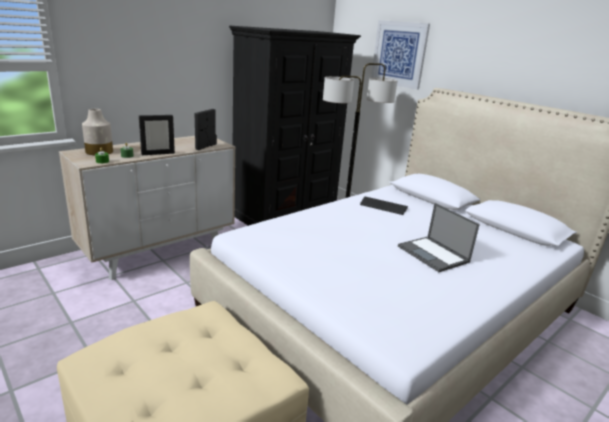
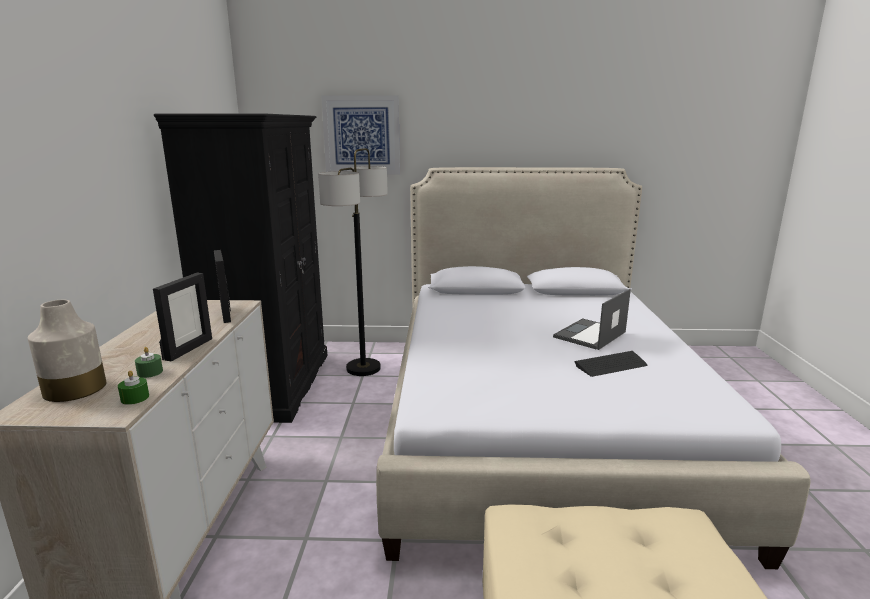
camera: 45 degrees left, 5 degrees down
keyboard [360,196,408,215] -> keyboard moved to [574,351,648,377]
laptop [398,203,480,272] -> laptop turned 120 degrees clockwise [553,289,631,350]

